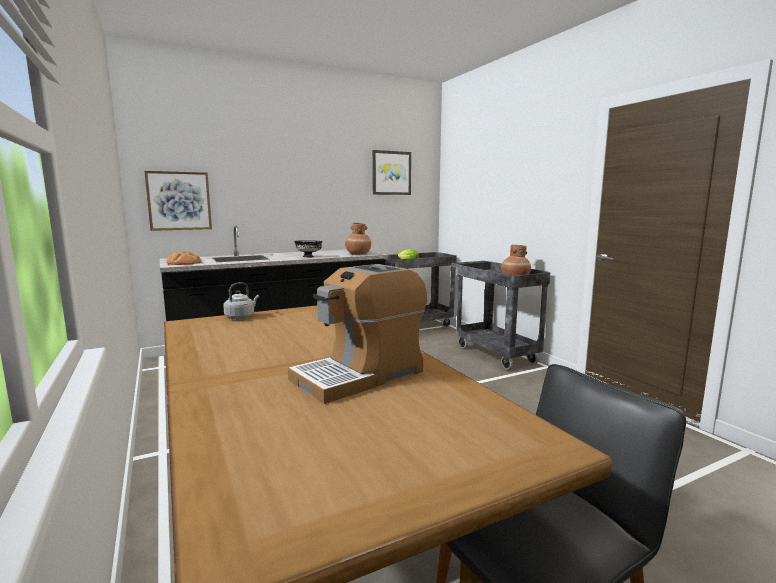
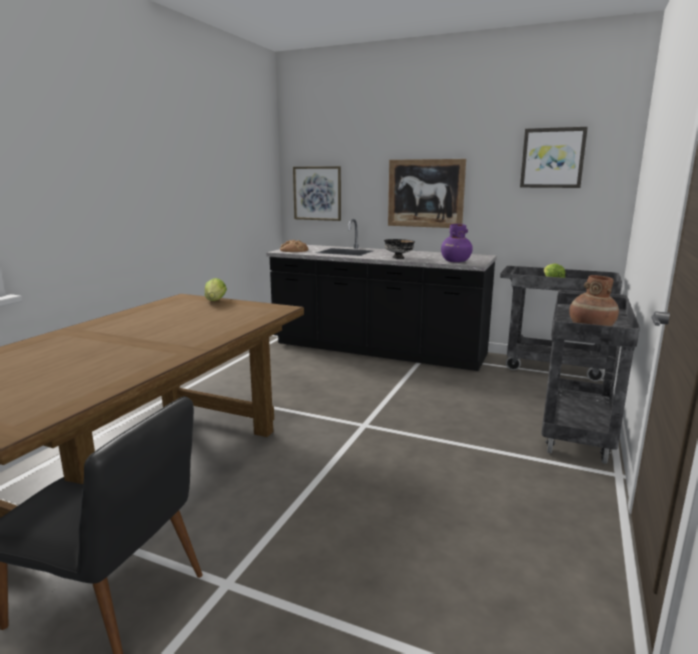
camera: 50 degrees right, 5 degrees up
grey kettle [223,282,259,319] -> lettuce [205,278,227,301]
coffee machine [288,264,427,404] -> none
brown vase [345,223,371,255] -> purple vase [441,224,473,262]
none -> picture [388,159,466,228]

